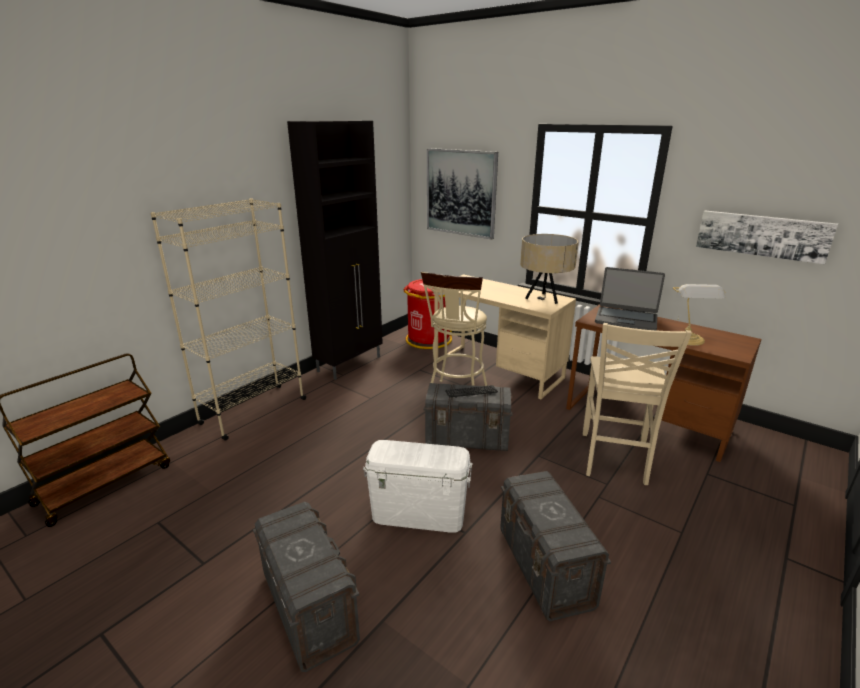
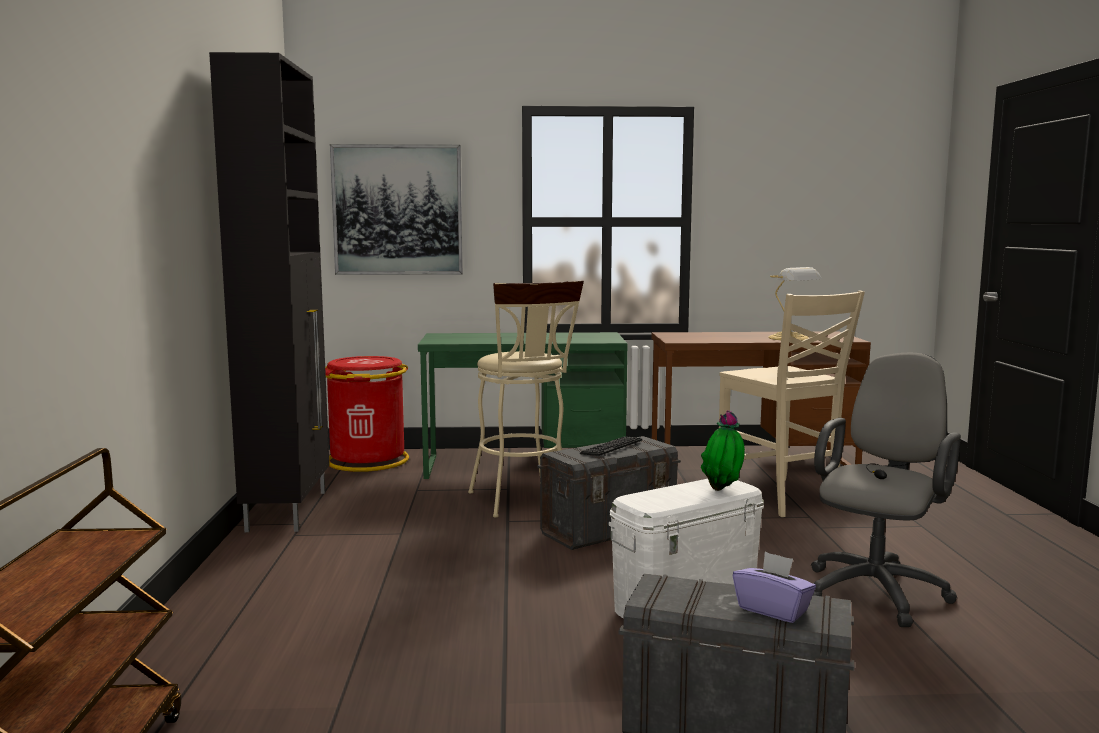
camera: 40 degrees left, 15 degrees down
beige bookcase [151,198,306,441] -> none
beige desk [433,274,576,399] -> green desk [418,332,628,479]
grey storage box [500,471,611,621] -> grey office chair [811,352,961,627]
beige table lamp [520,234,579,304] -> none
laptop [595,267,665,330] -> none
picture [696,211,838,264] -> none
none -> potted plant [701,410,745,491]
none -> purple tissue box [733,551,816,623]

